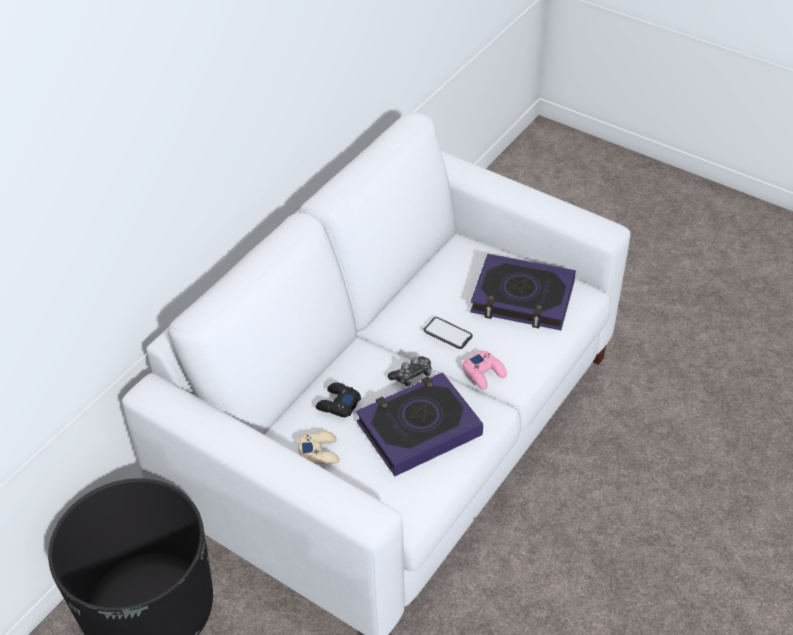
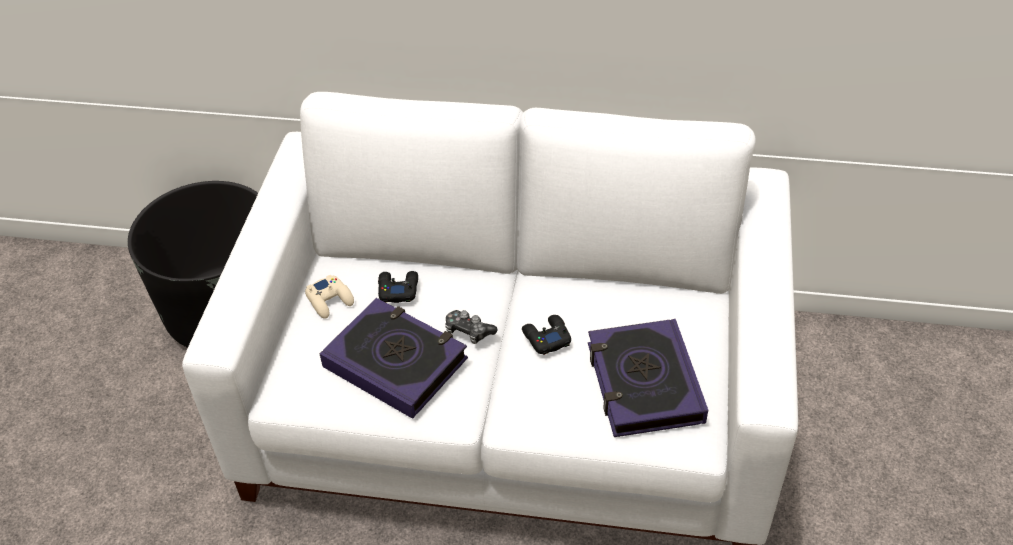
camera: 65 degrees right, 0 degrees up
phone [423,317,473,349] -> black game controller [522,315,571,355]
pink game controller [462,350,507,389] -> none

